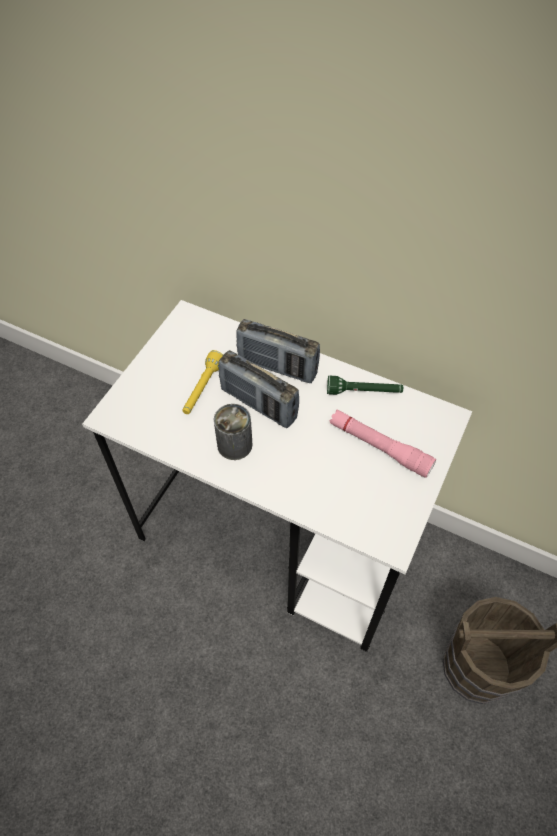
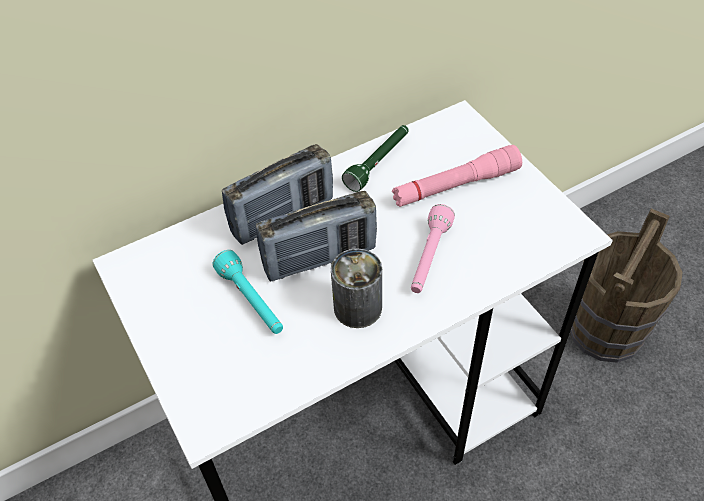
camera: 55 degrees left, 5 degrees down
yellow flashlight [182,350,223,414] -> turquoise flashlight [213,250,283,334]
none -> pink flashlight [411,204,455,293]

